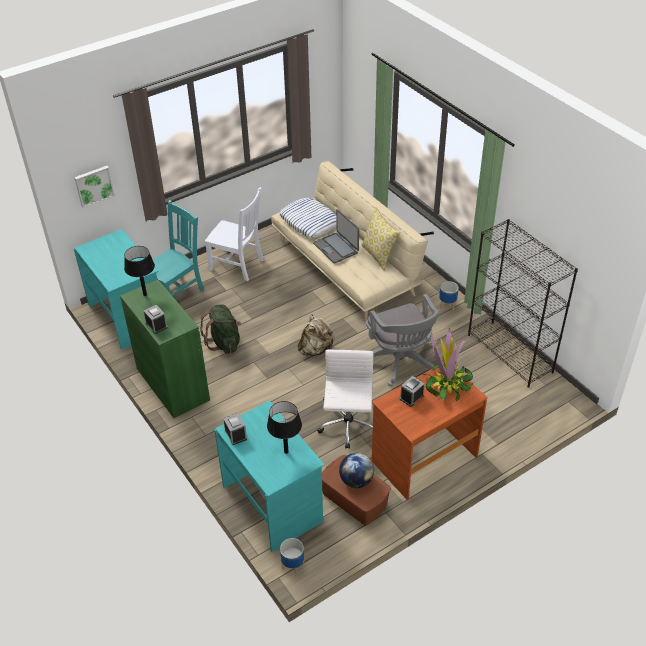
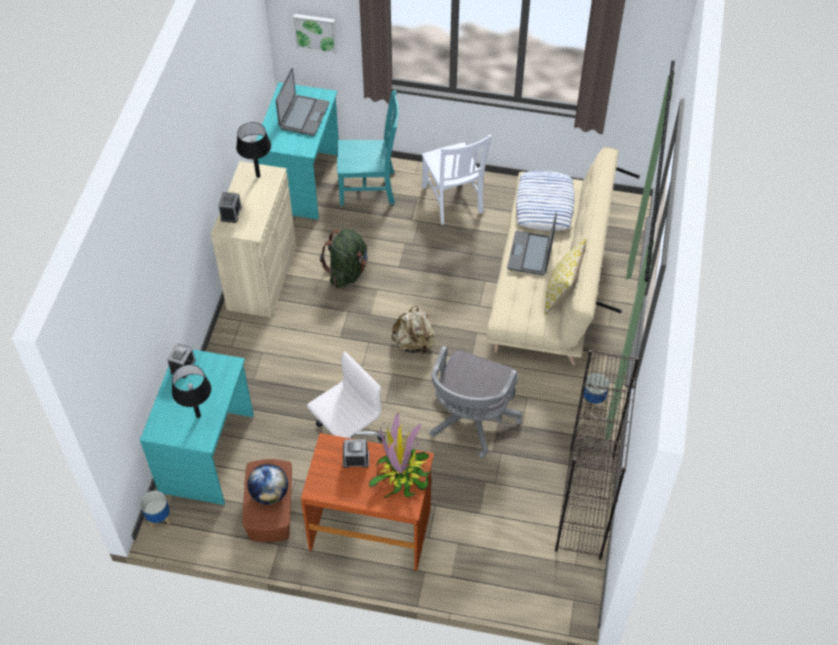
camera: 45 degrees right, 10 degrees up
green cabinet [120,280,210,418] -> beige cabinet [211,161,296,318]
none -> laptop [276,68,329,136]

